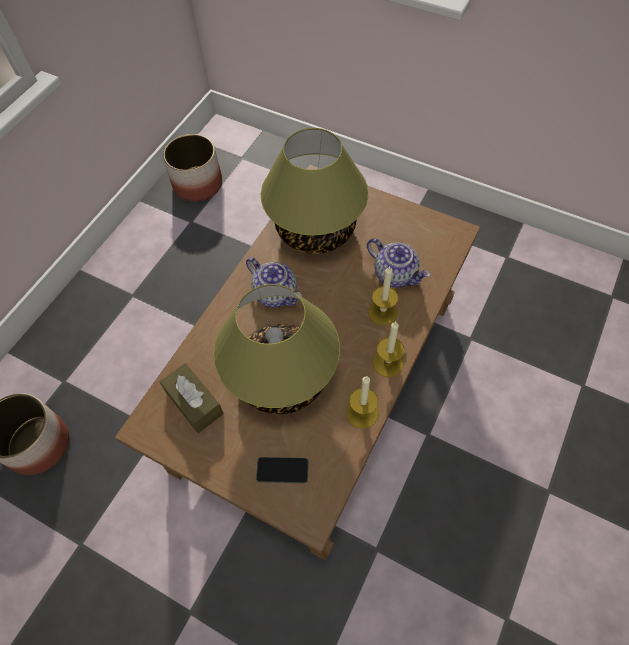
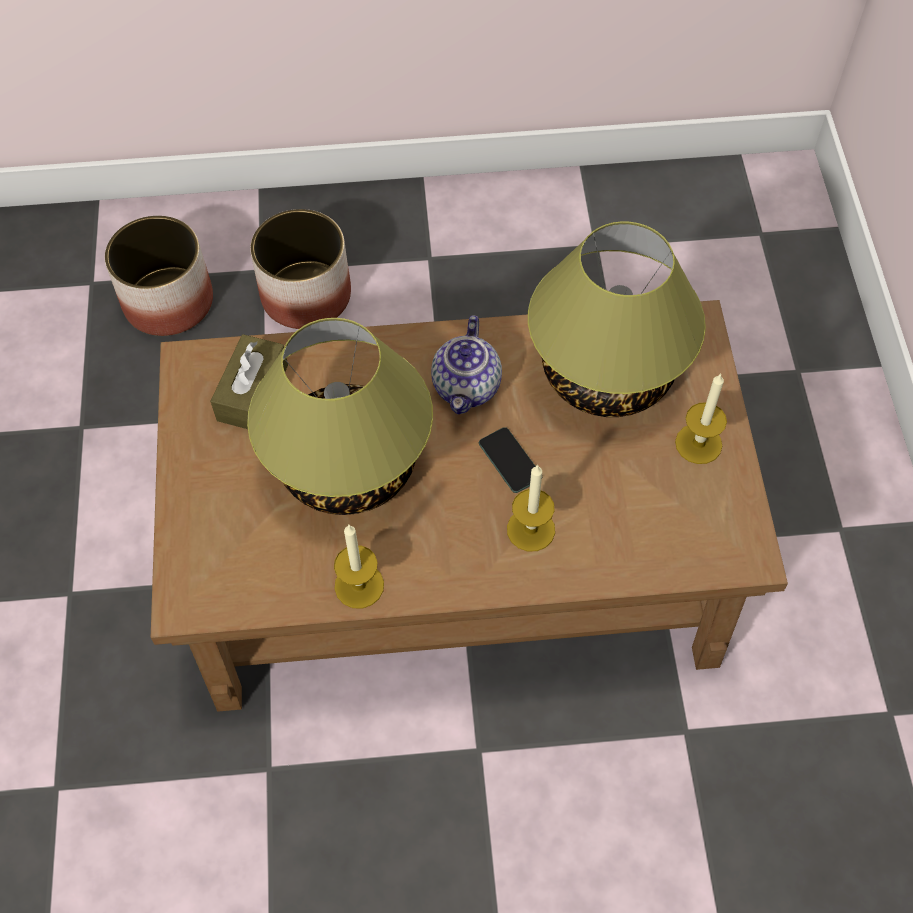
camera: 55 degrees right, 0 degrees up
planter [163,134,222,202] -> planter moved to [250,209,351,329]
phone [256,457,308,483] -> phone moved to [479,427,536,493]
teapot [367,238,431,288] -> none
candle [373,321,404,377] -> candle moved to [675,373,727,464]

